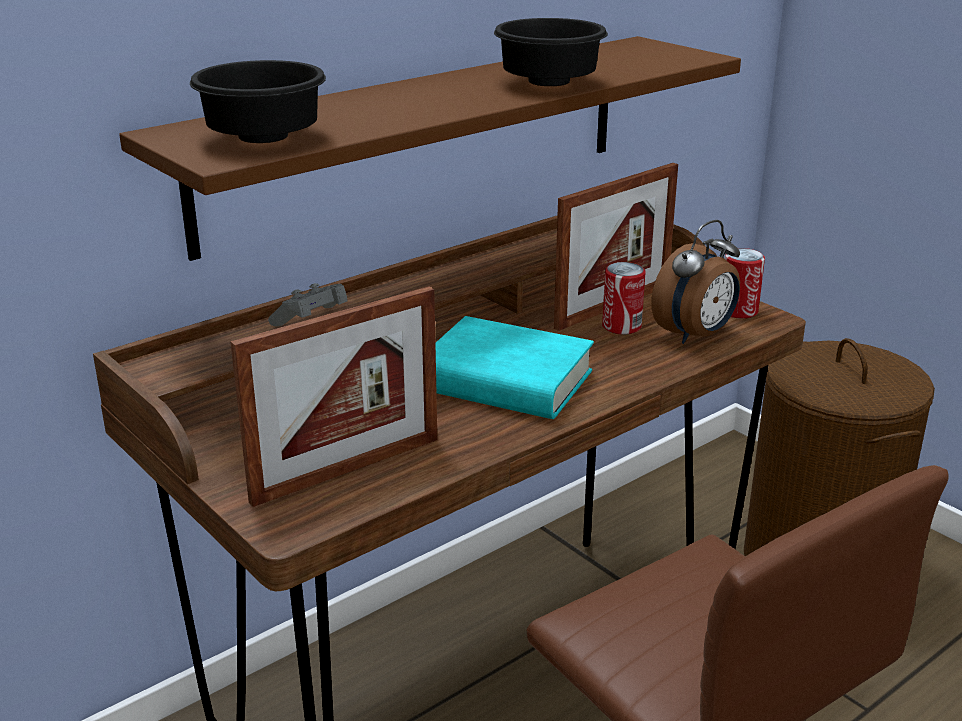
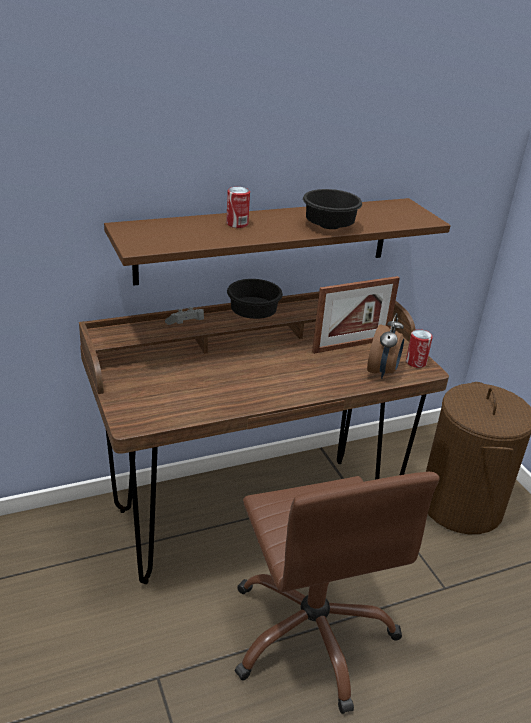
camera: 15 degrees right, 5 degrees up
black bowl [190,60,326,143] -> black bowl moved to [227,279,283,319]
picture frame [231,286,437,507] -> none
turquoise book [435,316,594,419] -> none
can [602,262,646,335] -> can moved to [226,187,250,228]
alarm clock [651,220,740,344] -> alarm clock turned 45 degrees counterclockwise [367,313,404,379]

